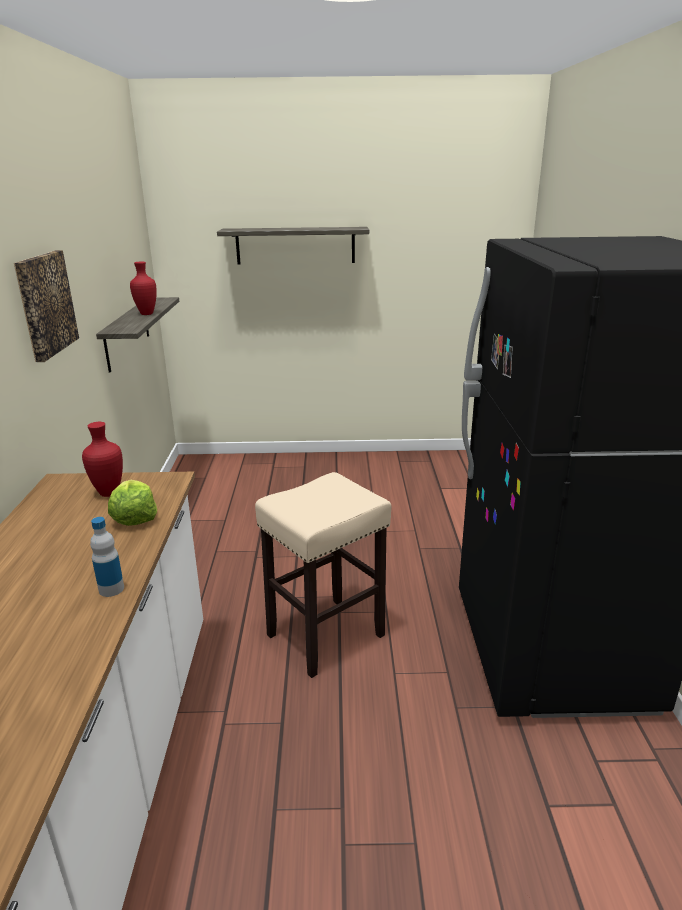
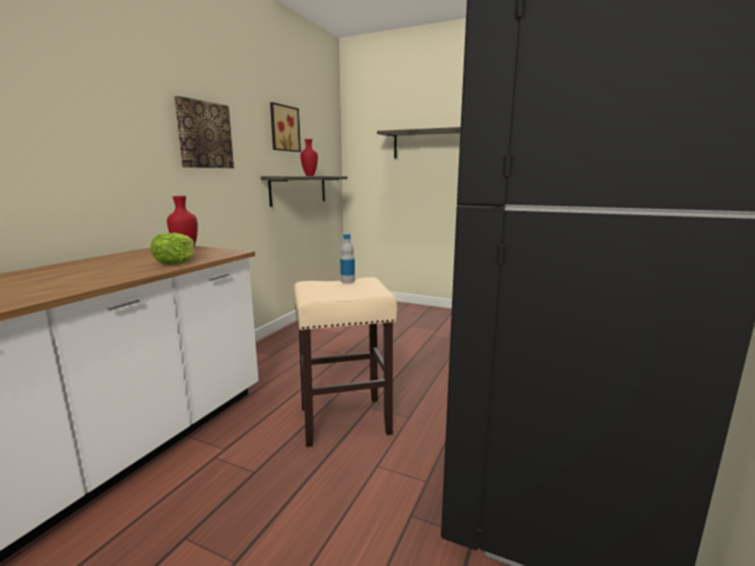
camera: 25 degrees right, 10 degrees down
bottle [90,517,124,597] -> bottle moved to [340,234,355,283]
none -> picture [270,102,301,152]

